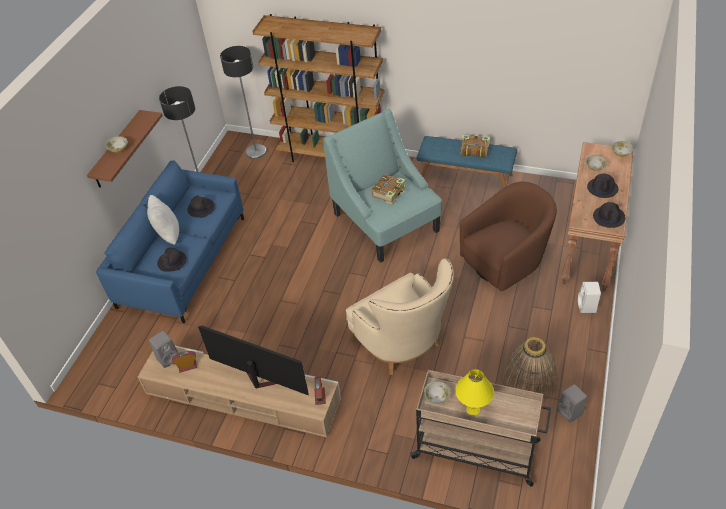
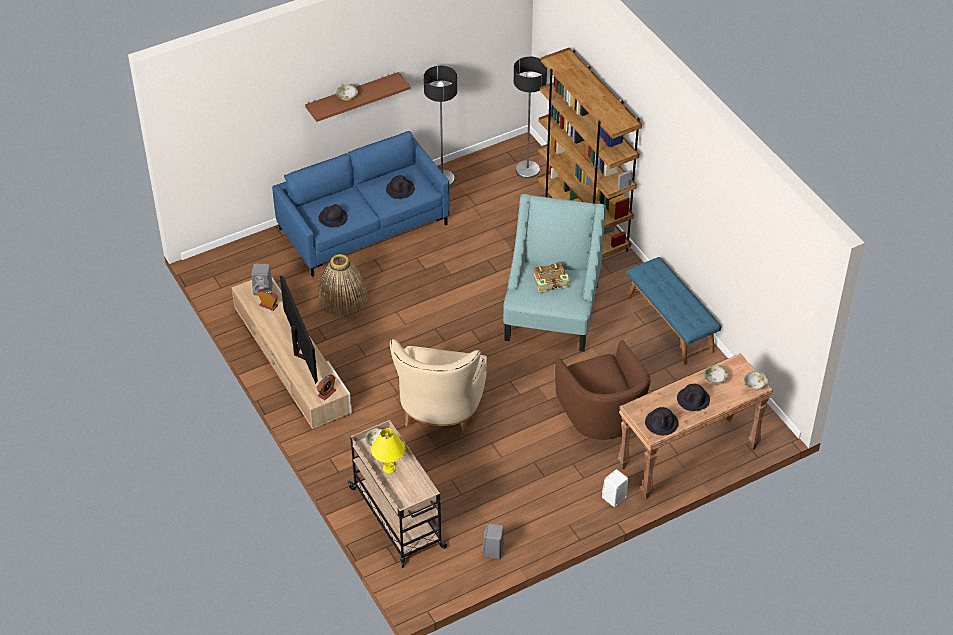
camera: 40 degrees right, 0 degrees up
white pillow [147,195,179,245] -> none
brown armchair [460,181,557,291] -> brown armchair turned 60 degrees clockwise [555,340,651,440]
book [461,134,490,157] -> none
basket [502,337,558,400] -> basket moved to [318,254,368,316]

